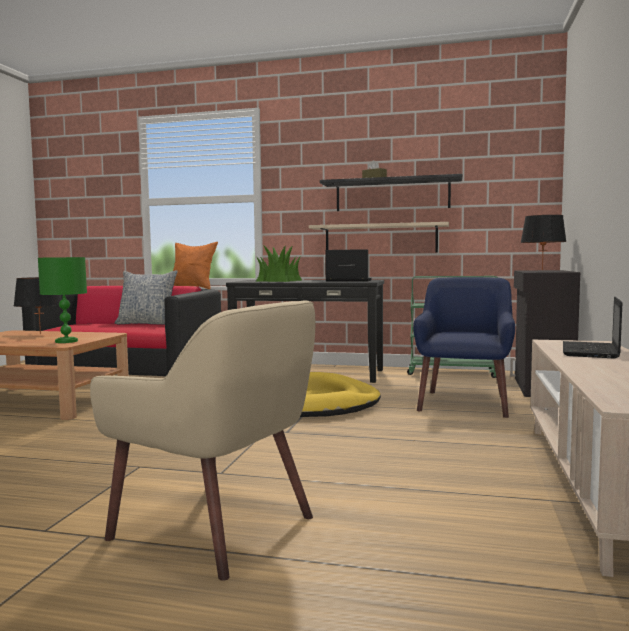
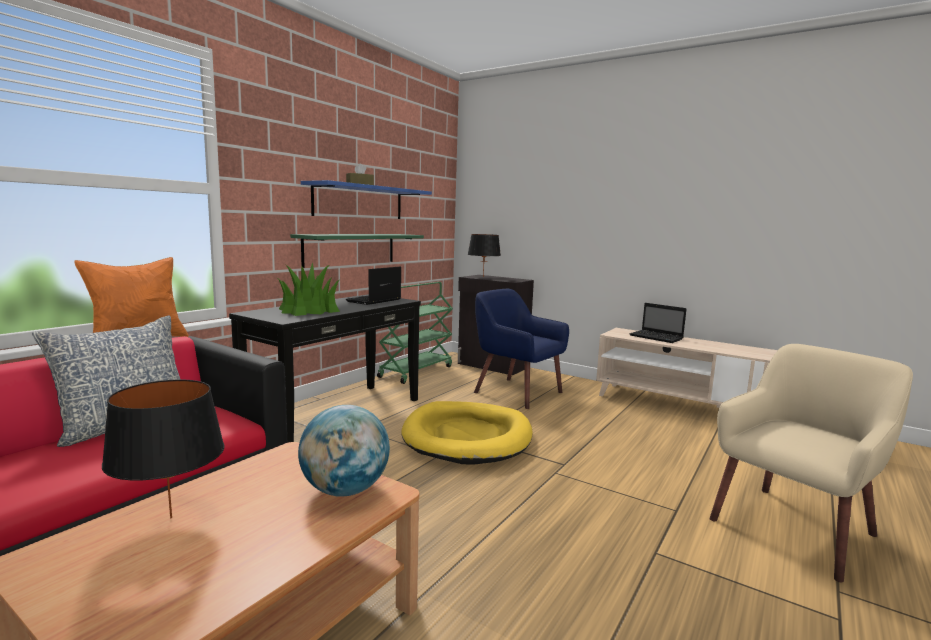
camera: 70 degrees left, 5 degrees up
green table lamp [38,257,87,343] -> globe [298,405,390,496]
beige shelf [309,222,449,252] -> green shelf [290,234,424,268]
black shelf [320,174,463,211] -> blue shelf [301,180,432,219]

